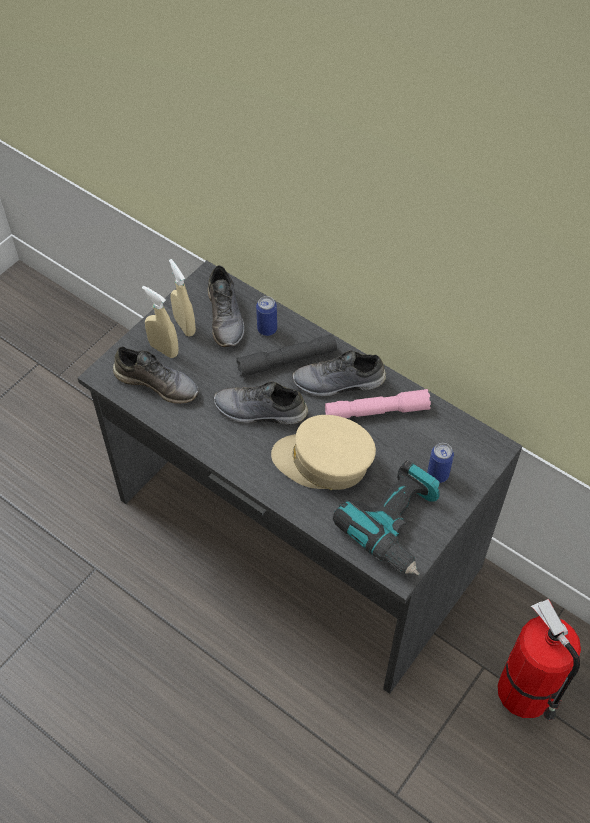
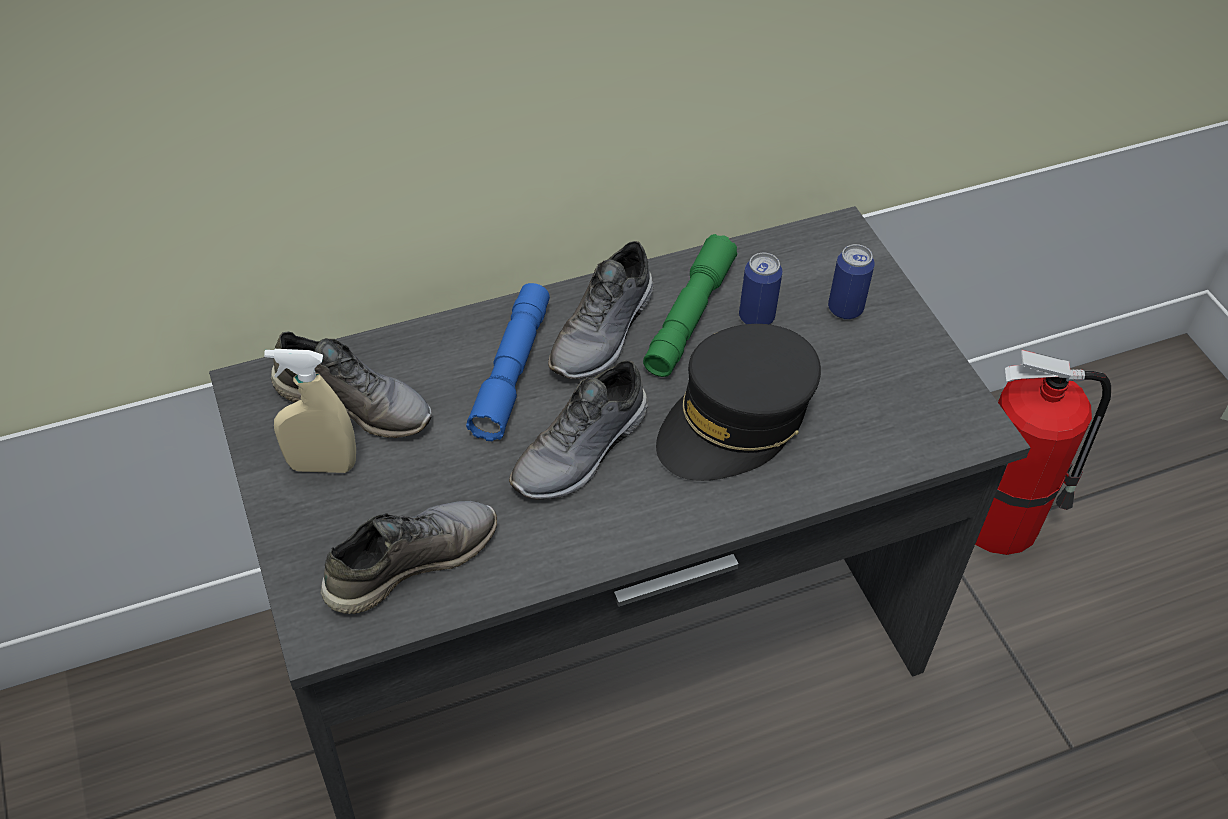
camera: 60 degrees left, 5 degrees down
beige spray bottle [142,286,179,358] -> none
grey flashlight [236,334,337,378] -> blue flashlight [466,283,550,441]
can [256,296,277,336] -> can moved to [739,253,782,324]
beige cap [271,415,376,490] -> black cap [656,324,821,481]
pink flashlight [325,389,431,418] -> green flashlight [643,234,738,377]
power drill [333,460,440,576] -> none

